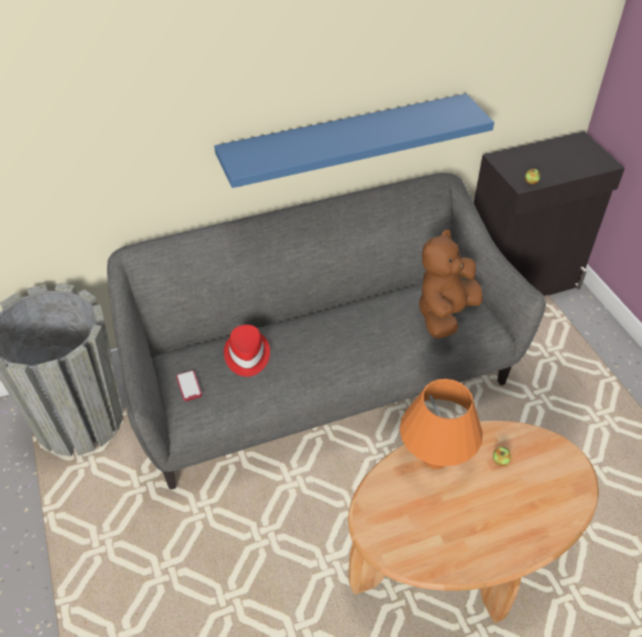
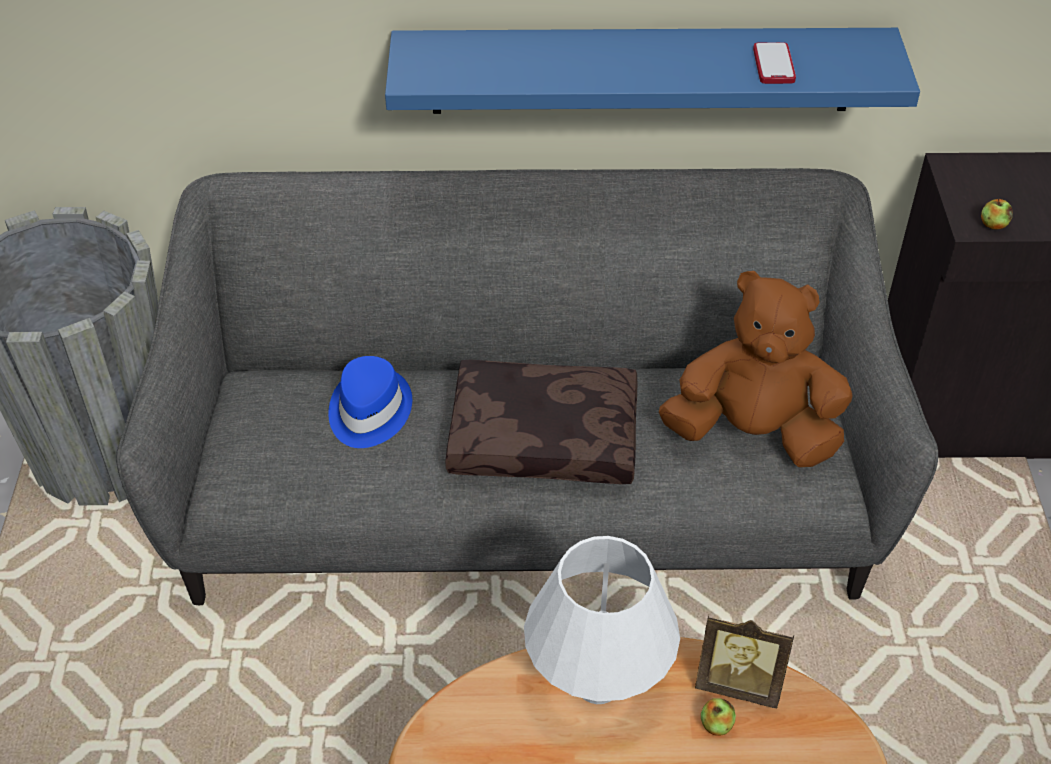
camera: 20 degrees right, 0 degrees up
phone [176,370,202,401] -> phone moved to [753,42,796,84]
red hat [224,325,270,377] -> blue hat [328,356,412,448]
orange table lamp [399,379,483,470] -> white table lamp [524,536,680,704]
brown plush toy [419,230,482,339] -> brown plush toy turned 45 degrees clockwise [659,271,853,467]
none -> brown pillow [445,360,637,484]
none -> picture frame [695,615,794,709]

